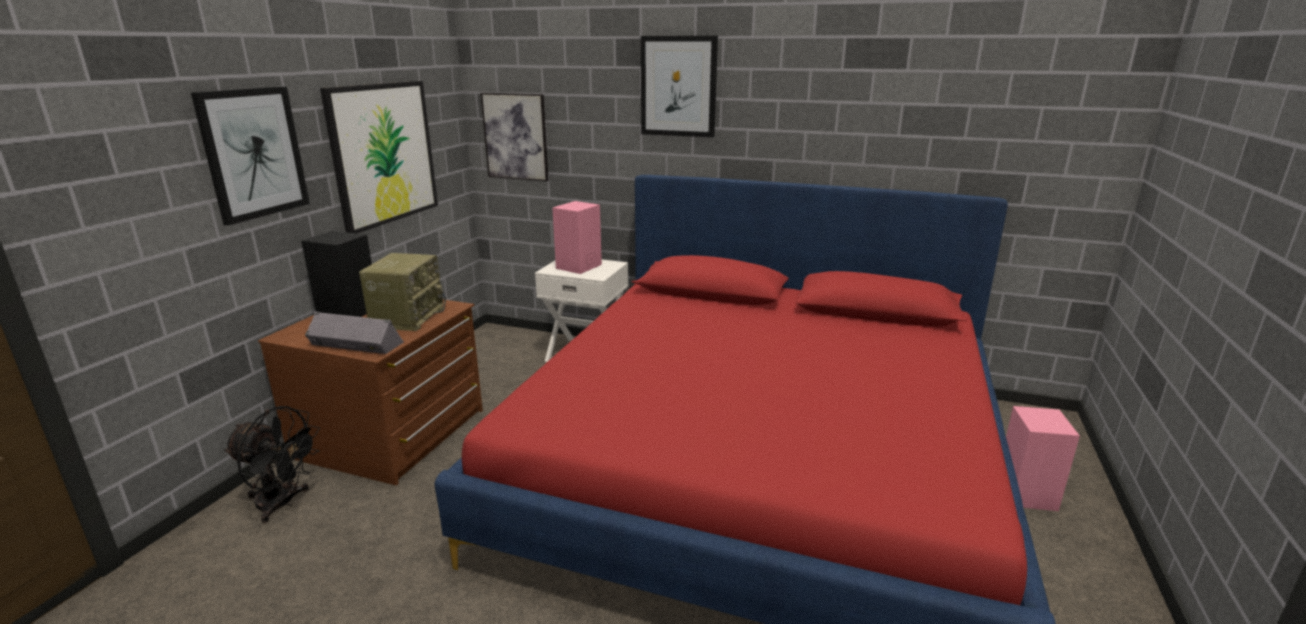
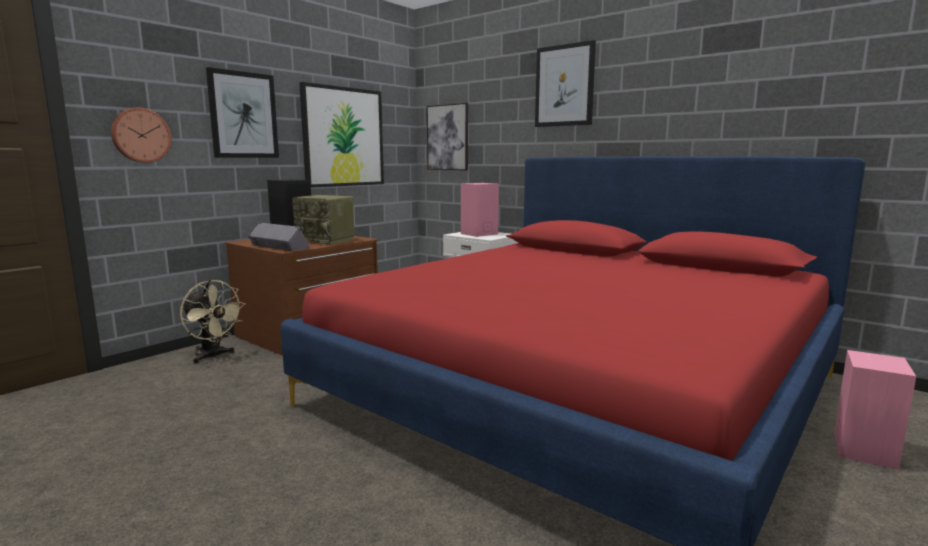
camera: 20 degrees right, 10 degrees down
black fan [224,406,320,523] -> beige fan [180,280,245,364]
radio [359,253,446,331] -> radio turned 90 degrees clockwise [292,195,354,245]
none -> wall clock [111,108,171,163]

